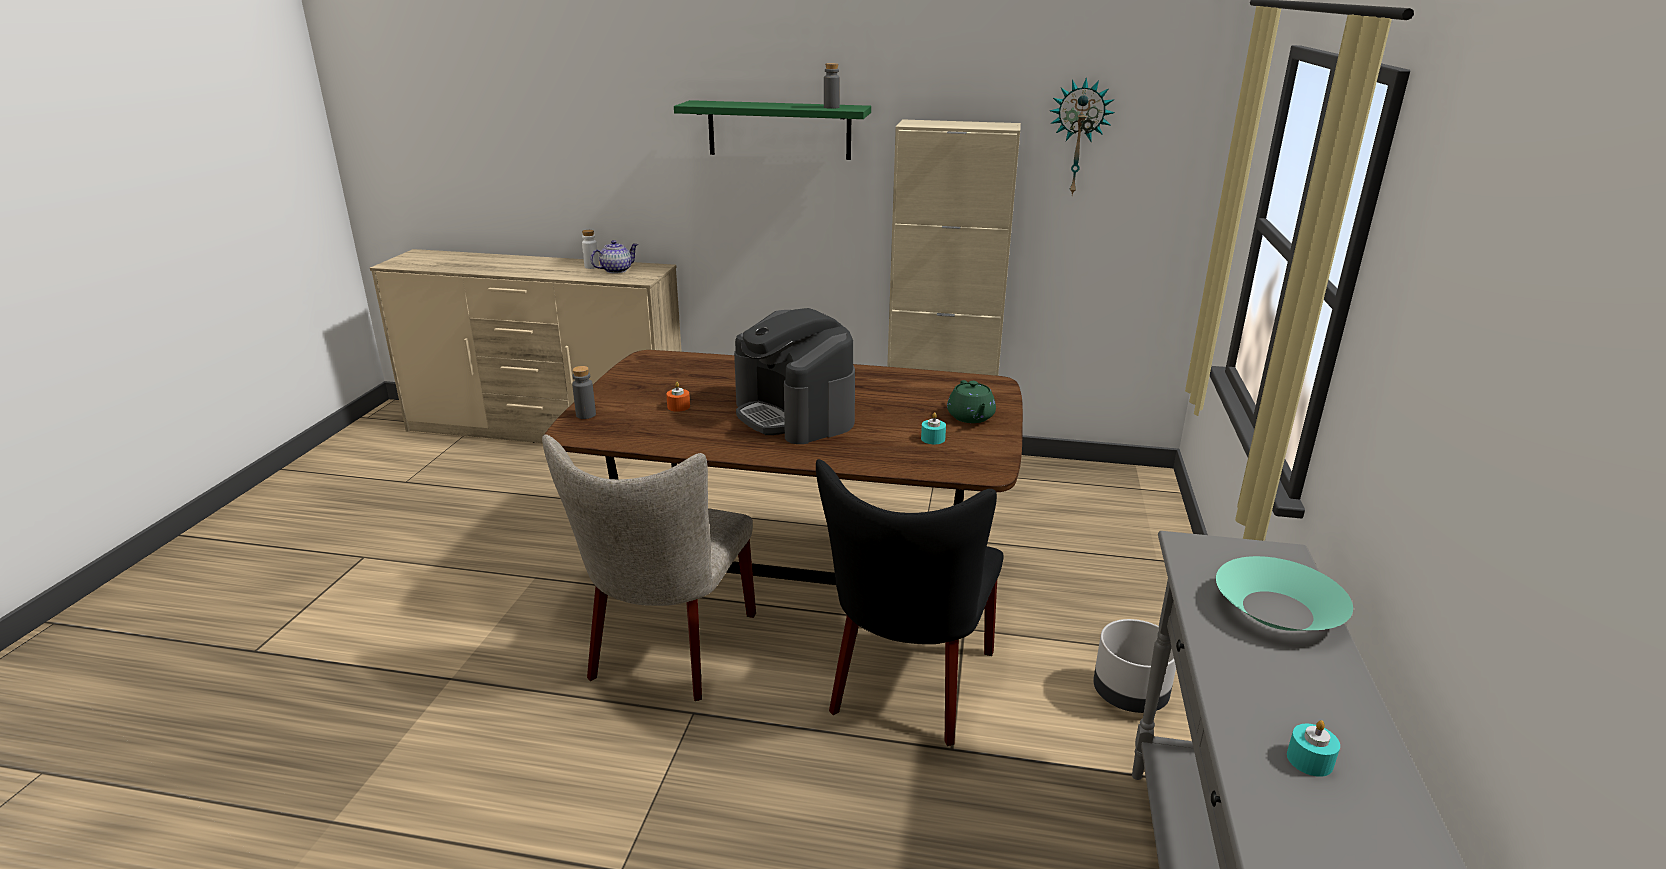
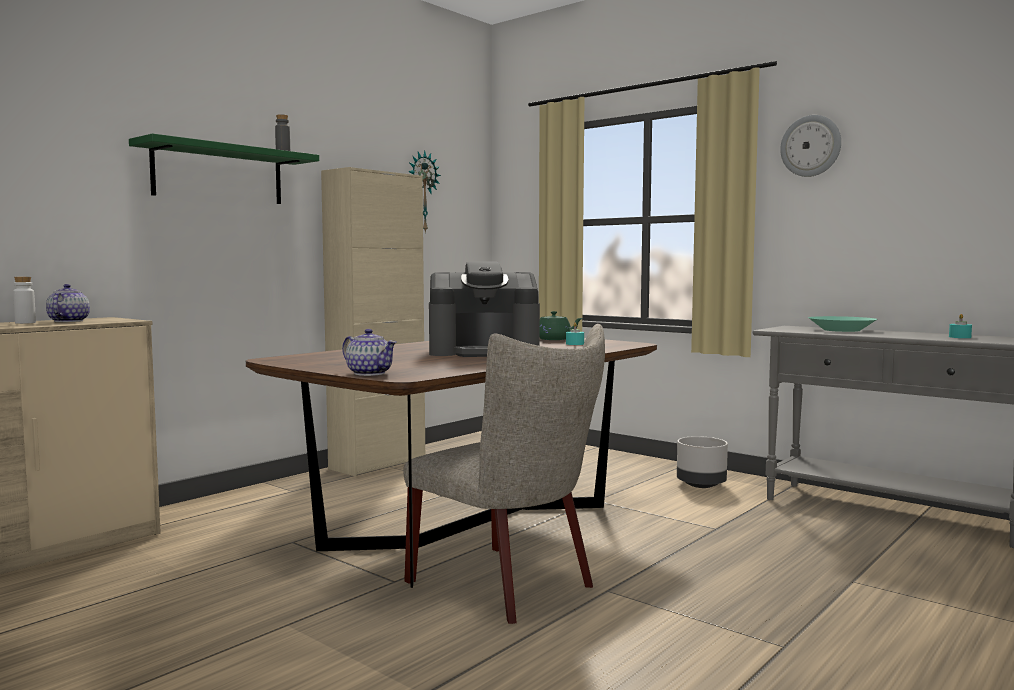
camera: 60 degrees left, 20 degrees down
grey bottle [572,366,596,419] -> teapot [342,329,397,376]
orange candle [666,382,690,412] -> none
black chair [816,459,1003,746] -> none
none -> wall clock [780,115,841,177]

